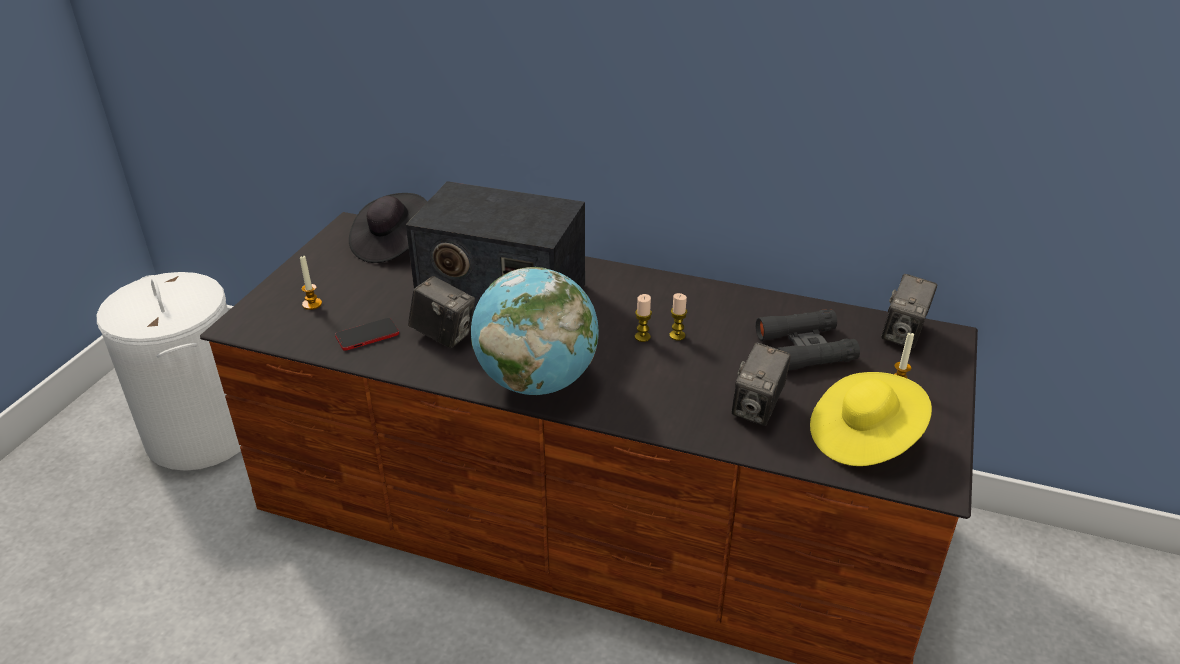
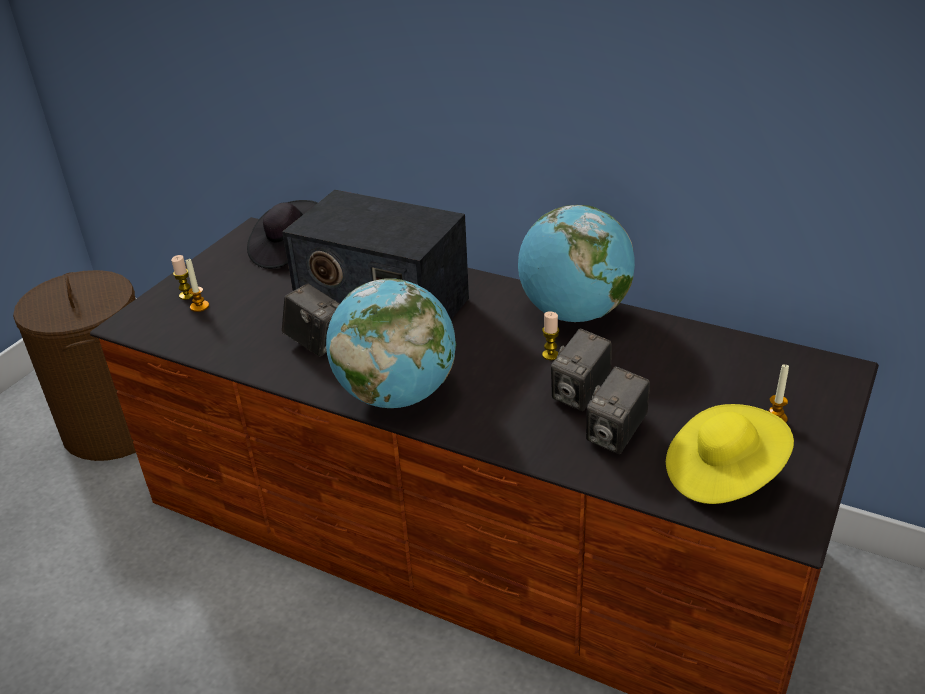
camera: 10 degrees right, 0 degrees up
white laundry basket [97,272,241,471] -> brown laundry basket [13,270,136,461]
phone [335,318,399,351] -> none
candle [635,294,652,342] -> candle moved to [171,255,193,300]
black binoculars [756,310,860,371] -> none
camera [881,274,937,349] -> camera moved to [551,329,611,411]
none -> globe [518,205,635,322]

